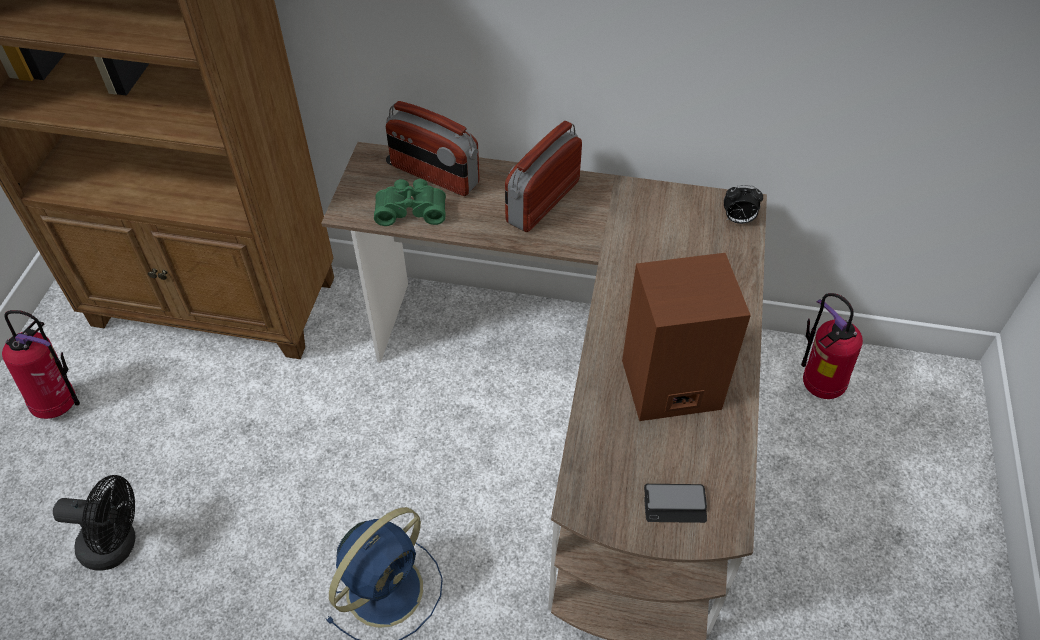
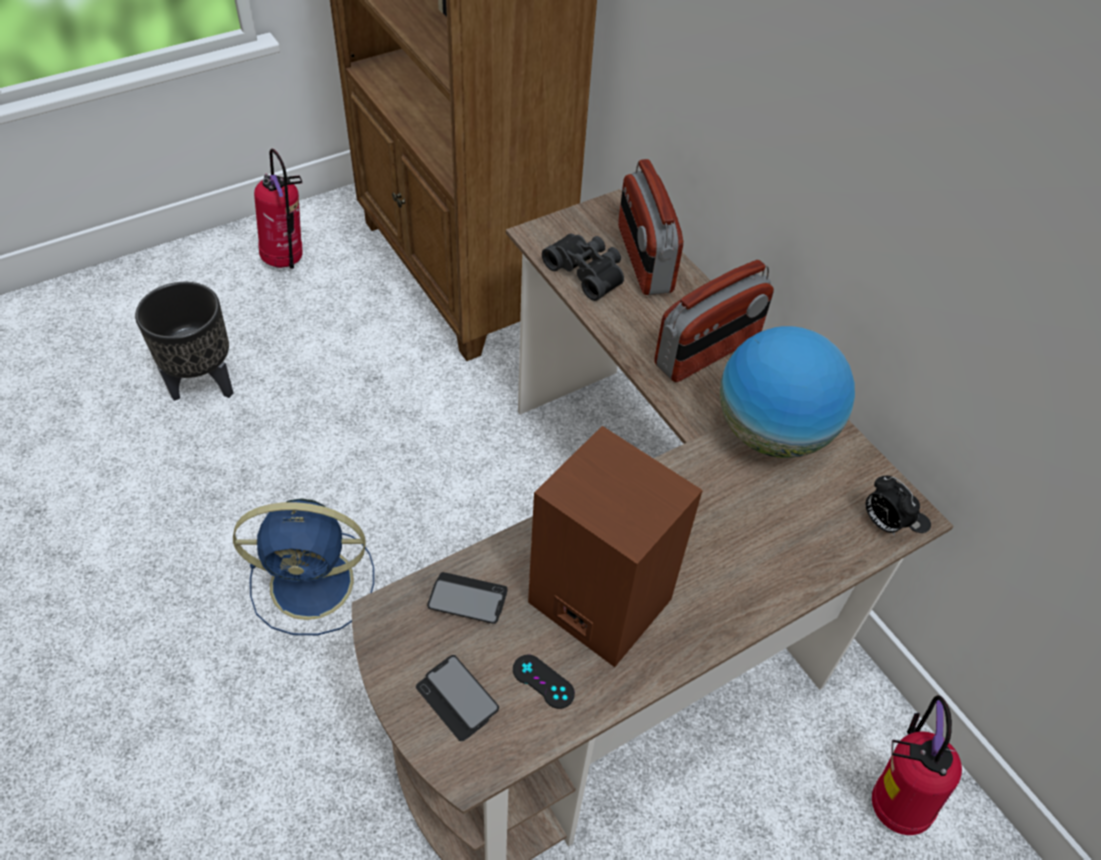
camera: 45 degrees right, 0 degrees up
black fan [53,475,136,571] -> black planter [135,282,233,401]
green binoculars [374,179,446,226] -> black binoculars [542,233,624,301]
radio [505,121,582,232] -> radio turned 150 degrees clockwise [654,260,774,382]
none -> phone [427,572,507,624]
none -> black game controller [513,655,575,709]
none -> globe [720,326,855,458]

